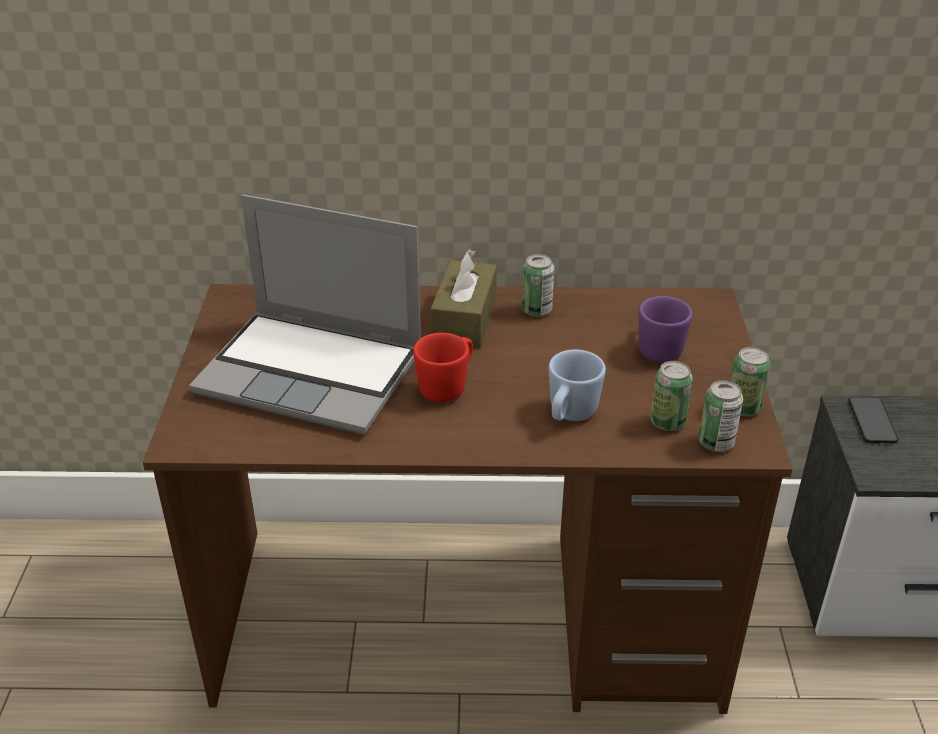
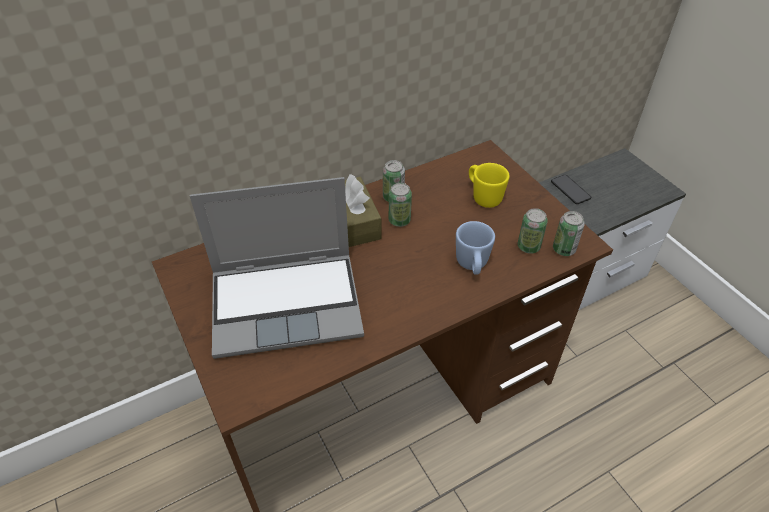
camera: 30 degrees left, 10 degrees up
red mug [413,333,473,403] -> none
purple mug [639,296,692,363] -> yellow mug [469,163,509,208]
can [730,347,771,416] -> can moved to [389,183,412,227]

